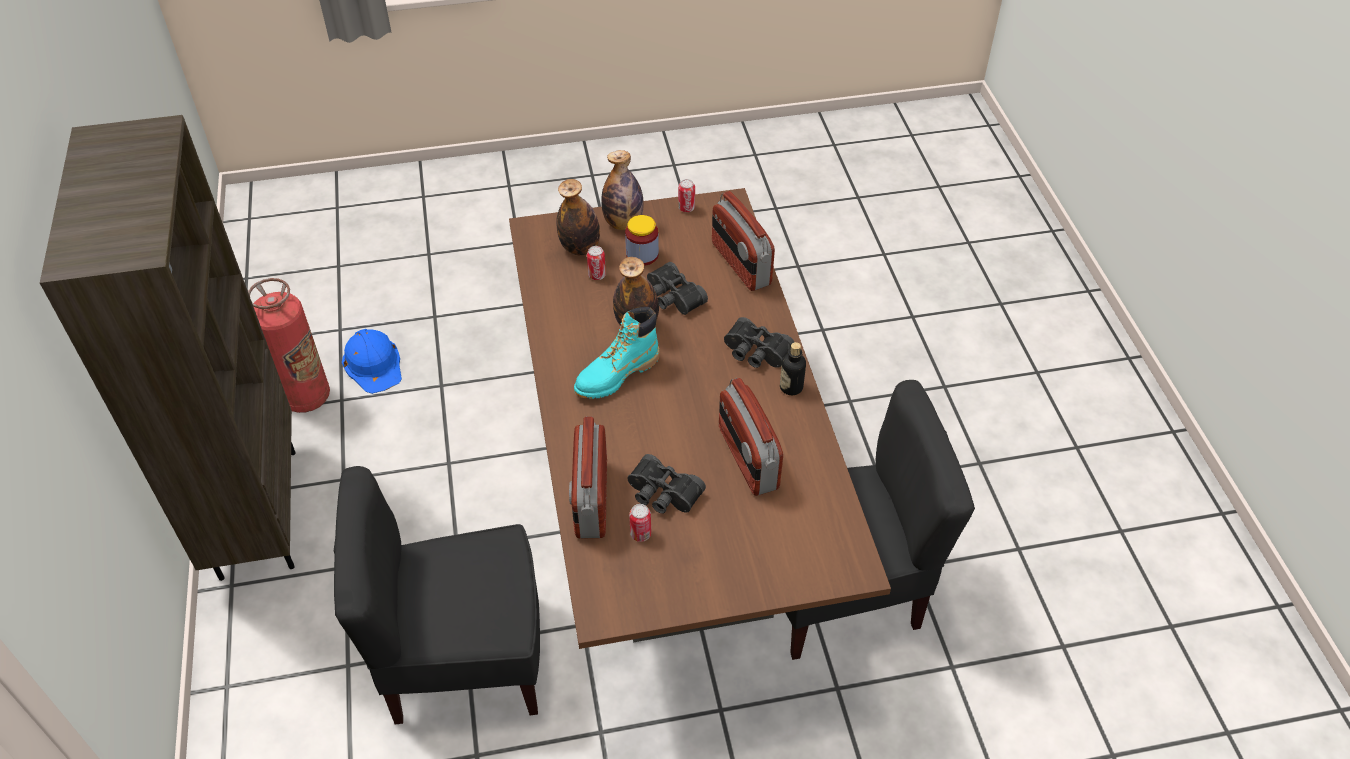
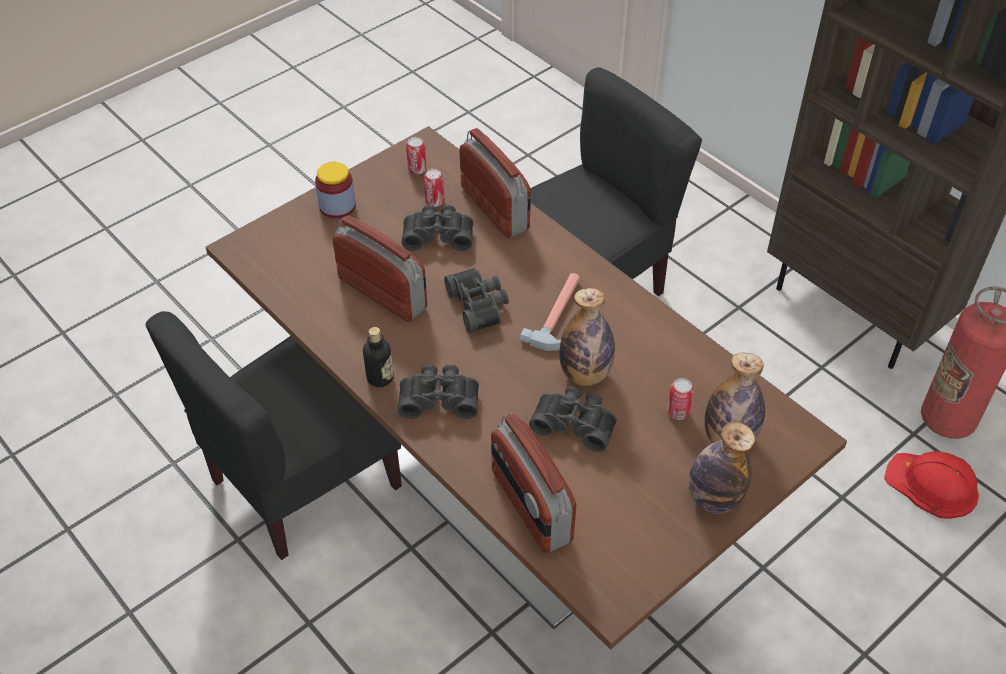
camera: 150 degrees right, 0 degrees up
blue hard hat [342,329,402,394] -> red hard hat [884,451,979,519]
turquoise boot [574,307,660,399] -> hammer [520,273,580,351]
jar [625,215,659,266] -> jar moved to [315,162,355,219]
can [678,179,695,212] -> can moved to [406,137,427,174]
radio [712,191,775,291] -> radio turned 150 degrees counterclockwise [491,414,576,553]
none -> black binoculars [444,268,509,333]

